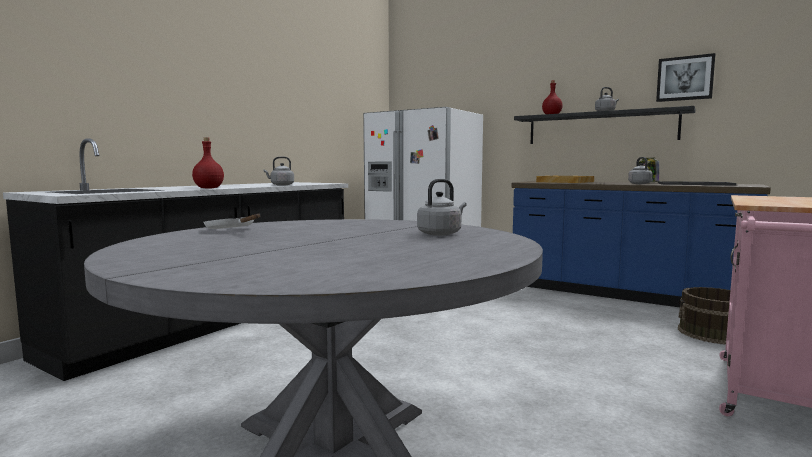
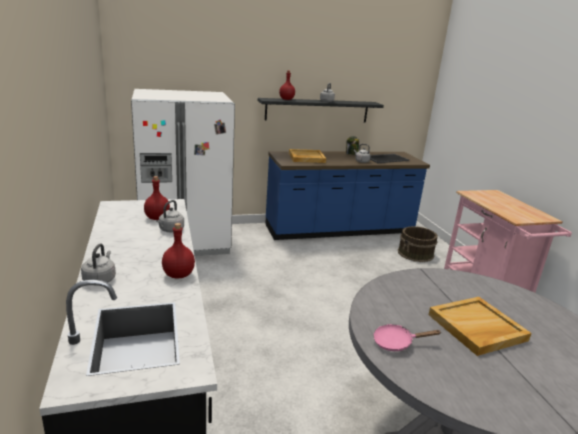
camera: 50 degrees left, 15 degrees up
white frying pan [203,214,260,229] -> pink frying pan [373,324,441,351]
grey kettle [417,179,467,236] -> grey kettle moved to [81,244,116,282]
picture [656,53,715,102] -> none
none -> red bottle [144,176,170,220]
none -> beige tray [428,297,532,356]

